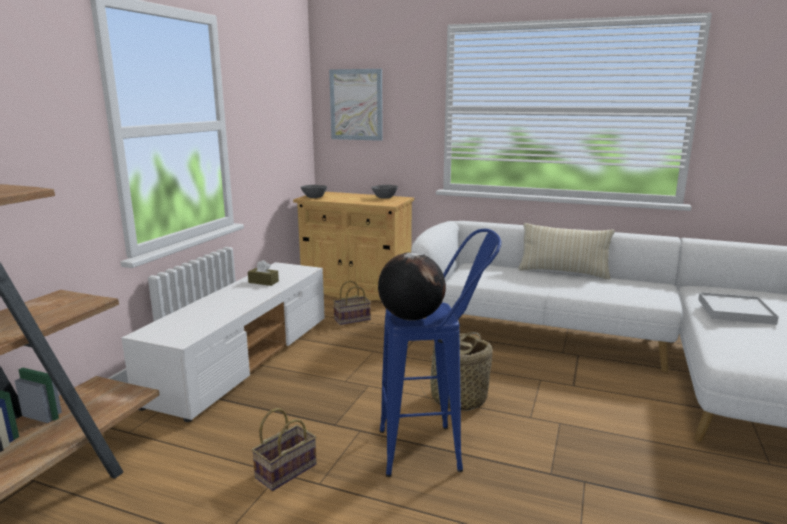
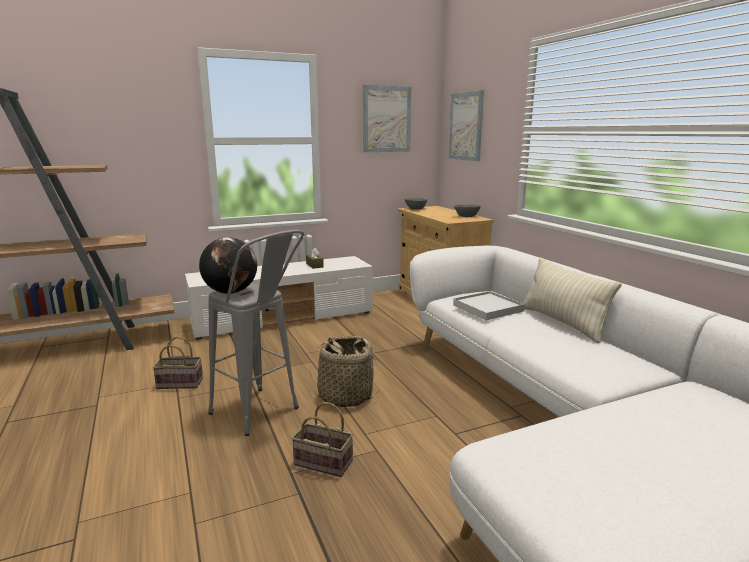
camera: 45 degrees right, 0 degrees up
basket [333,281,371,325] -> basket moved to [292,402,353,477]
blue stool [380,229,502,477] -> grey stool [208,230,304,436]
white tray [698,292,779,325] -> white tray moved to [453,291,524,320]
none -> picture [363,85,411,152]

